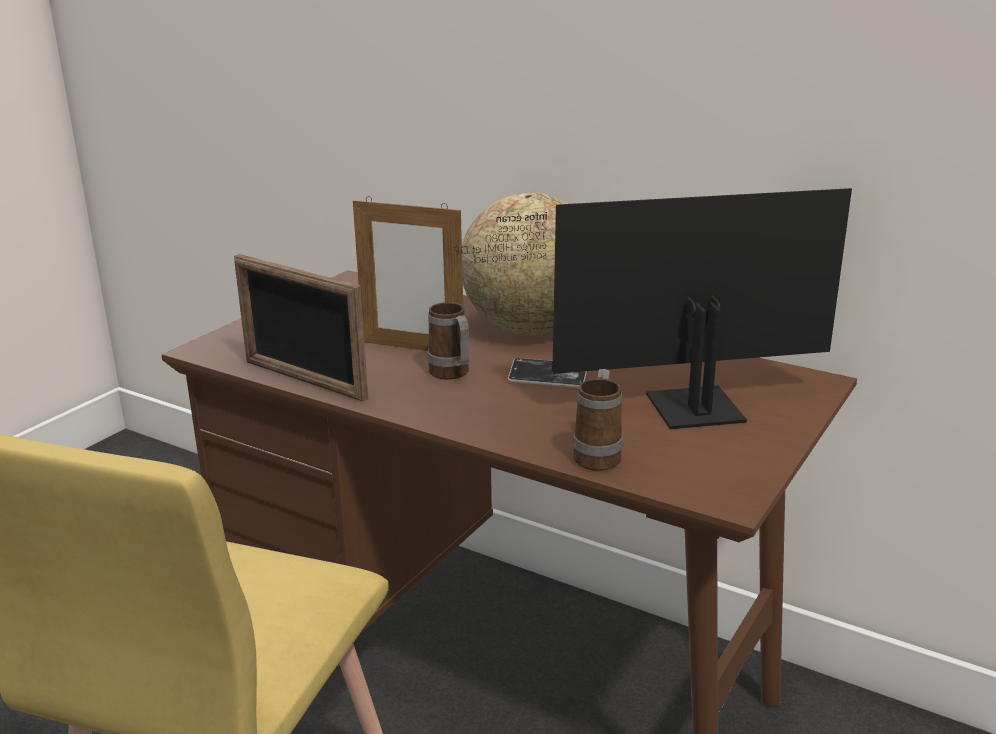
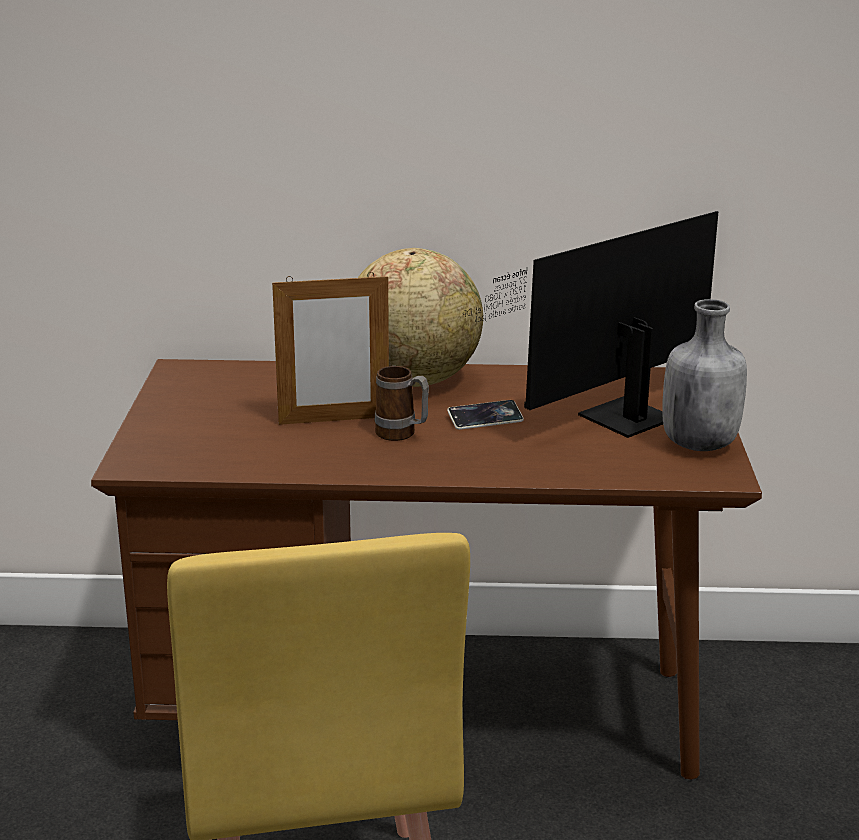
camera: 30 degrees left, 0 degrees up
picture frame [234,254,368,402] -> none
mug [573,369,623,471] -> none
none -> grey bottle [662,299,747,451]

